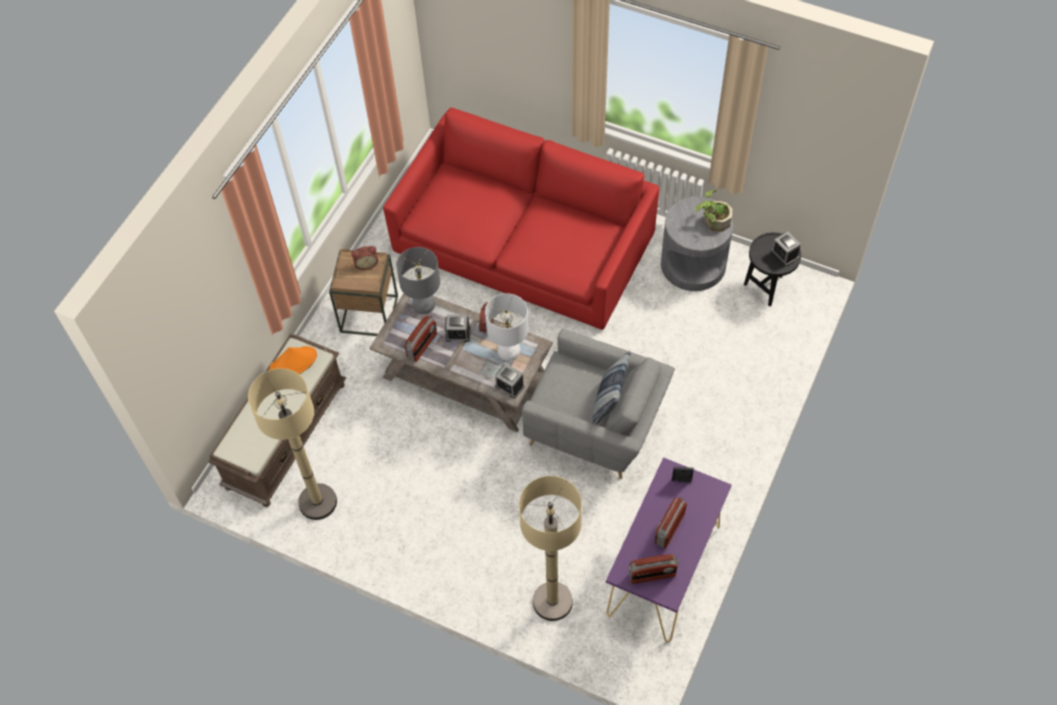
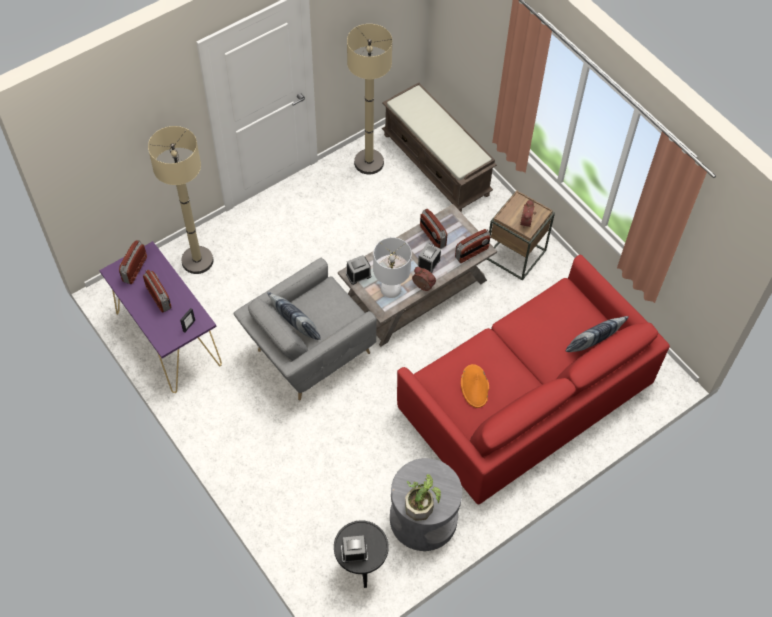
camera: 115 degrees right, 0 degrees up
orange hat [269,346,317,374] -> orange hat moved to [461,364,489,408]
grey table lamp [396,247,440,314] -> radio [455,229,490,263]
none -> pillow [566,316,629,352]

